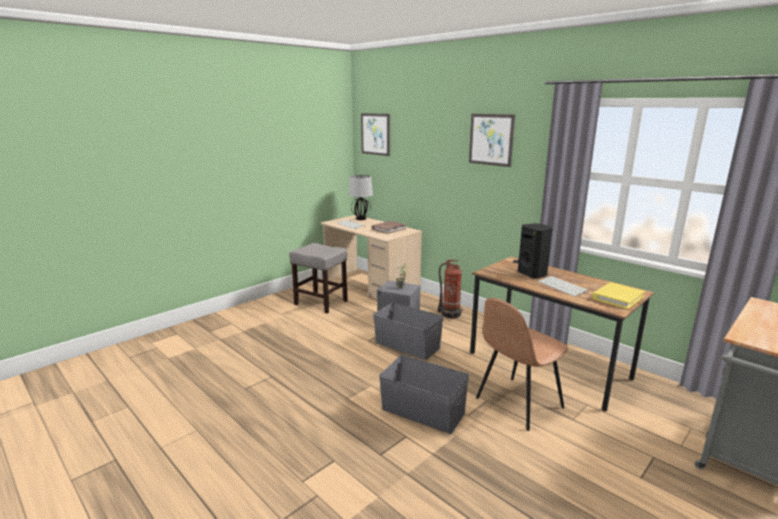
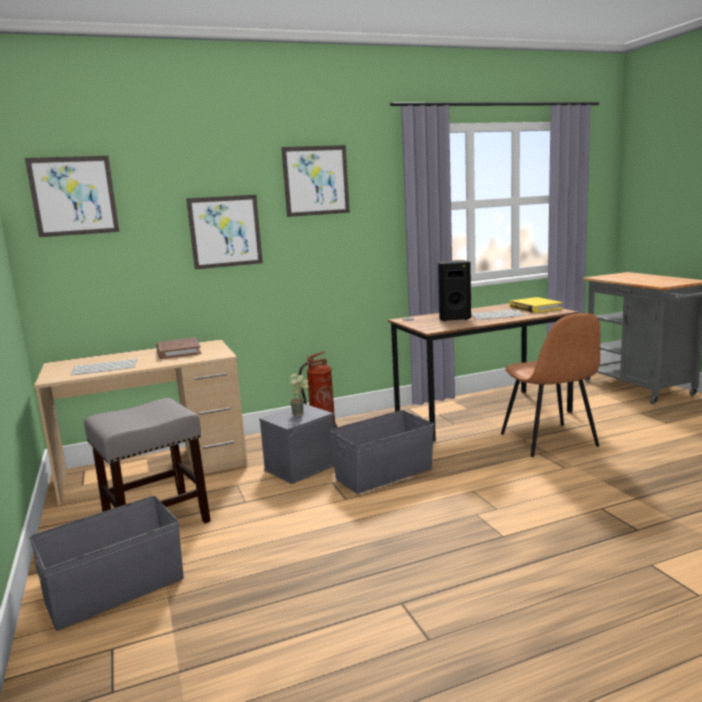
camera: 65 degrees left, 5 degrees down
table lamp [349,175,373,220] -> none
grey storage box [379,355,469,434] -> grey storage box moved to [29,496,184,631]
none -> picture [186,195,263,269]

